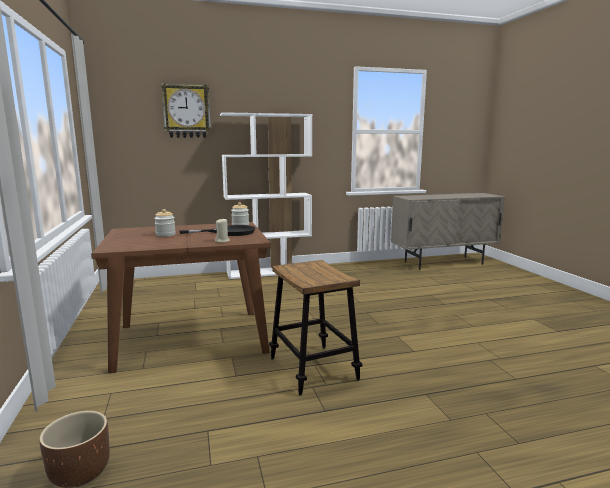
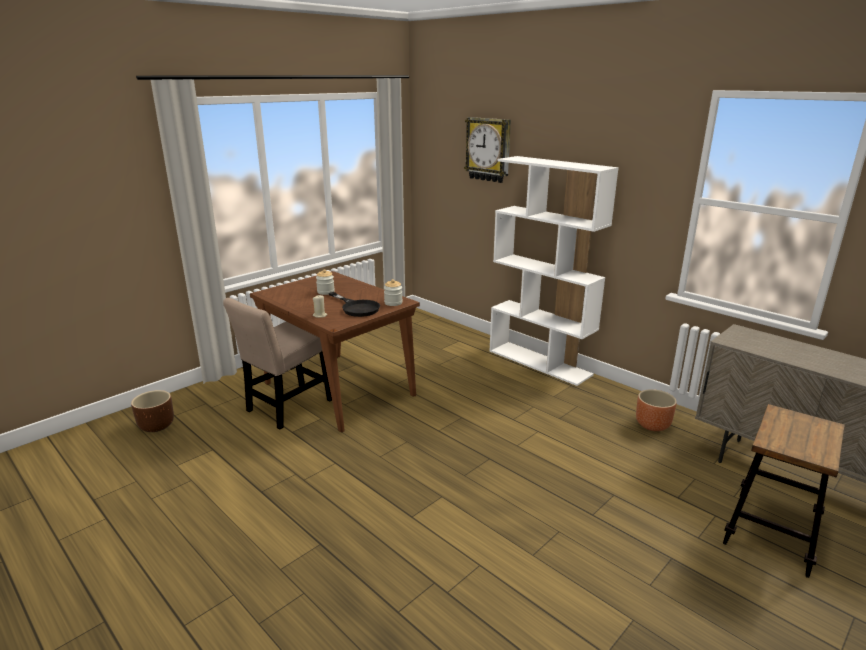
camera: 60 degrees right, 10 degrees up
stool [269,260,362,396] -> stool moved to [723,404,845,578]
none -> beige chair [223,298,332,430]
none -> brown planter [636,389,677,431]

